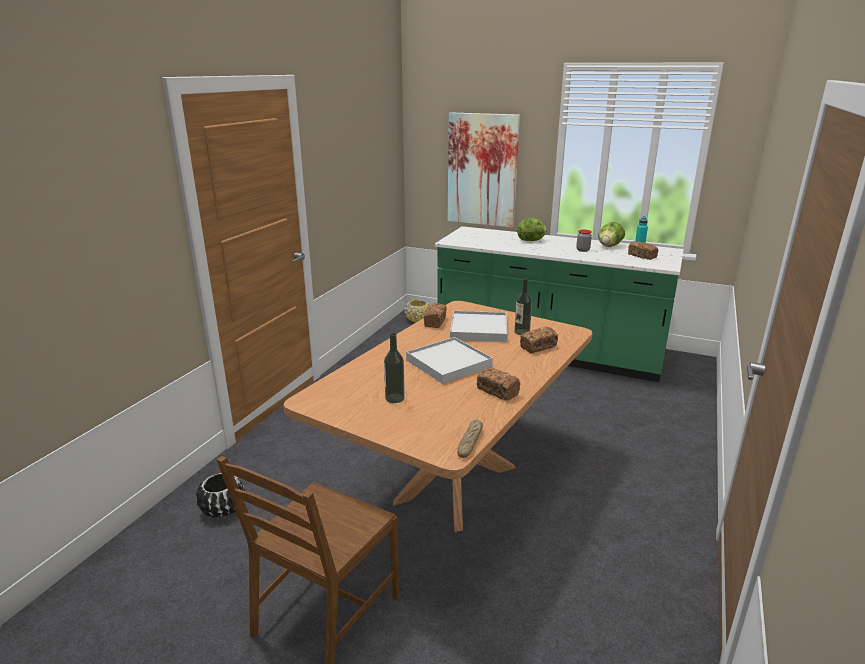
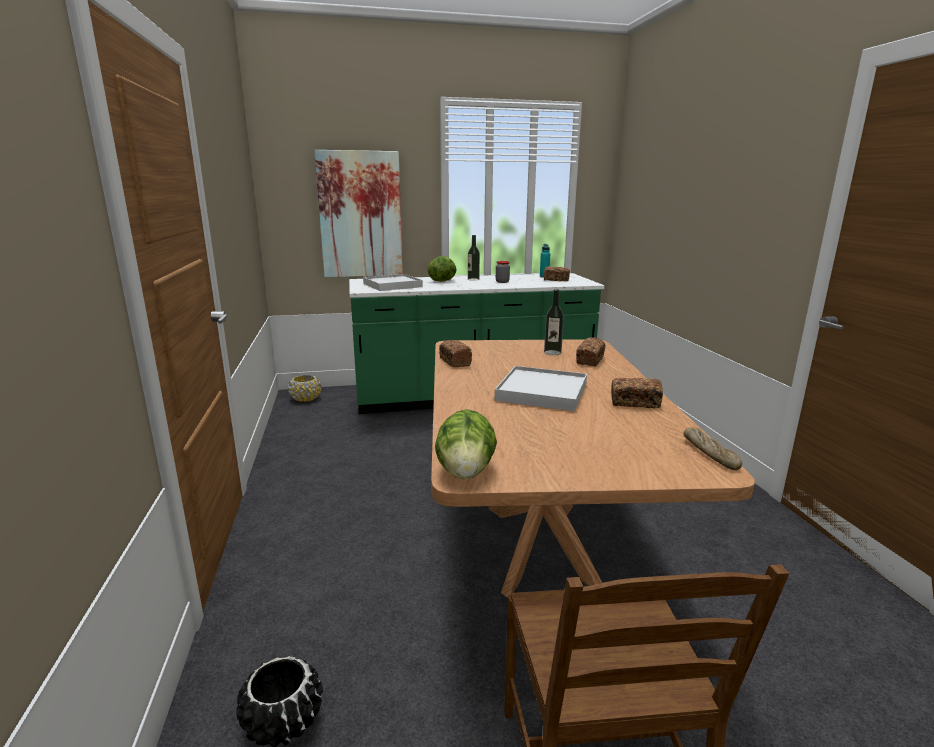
camera: 35 degrees left, 5 degrees down
bottle [384,333,405,403] -> bottle moved to [468,235,480,281]
white tray [450,311,507,342] -> white tray moved to [363,274,423,291]
lettuce [598,222,625,247] -> lettuce moved to [435,409,497,479]

